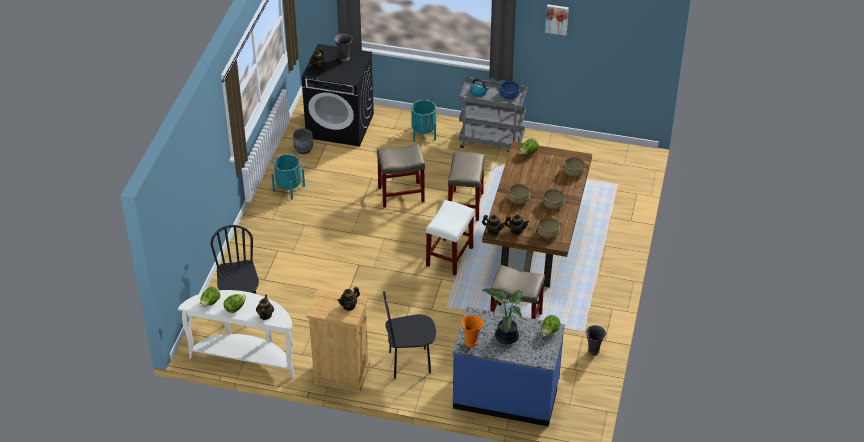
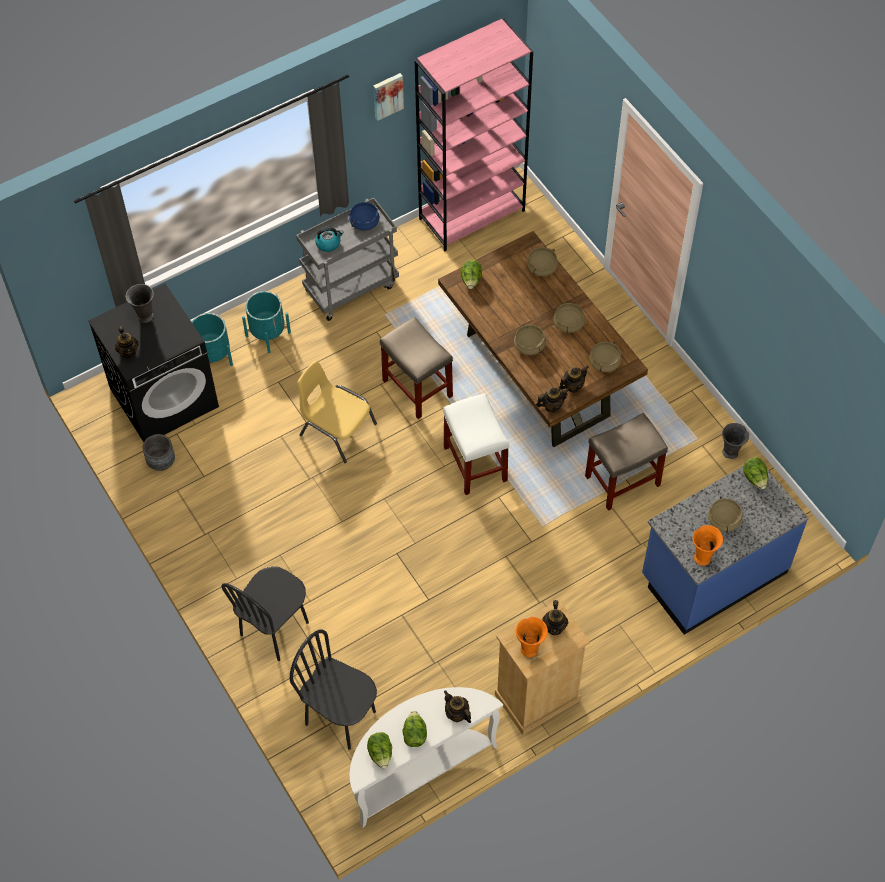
camera: 45 degrees left, 15 degrees up
turquoise planter [271,154,305,200] -> turquoise planter moved to [192,313,233,366]
beige stool [377,144,425,208] -> yellow chair [297,361,377,463]
black chair [383,291,437,379] -> black chair moved to [221,566,309,661]
potted plant [483,288,523,345] -> beige cooking pot [708,496,742,533]
none -> pink bookcase [414,19,533,251]
none -> orange vase [516,617,548,657]

